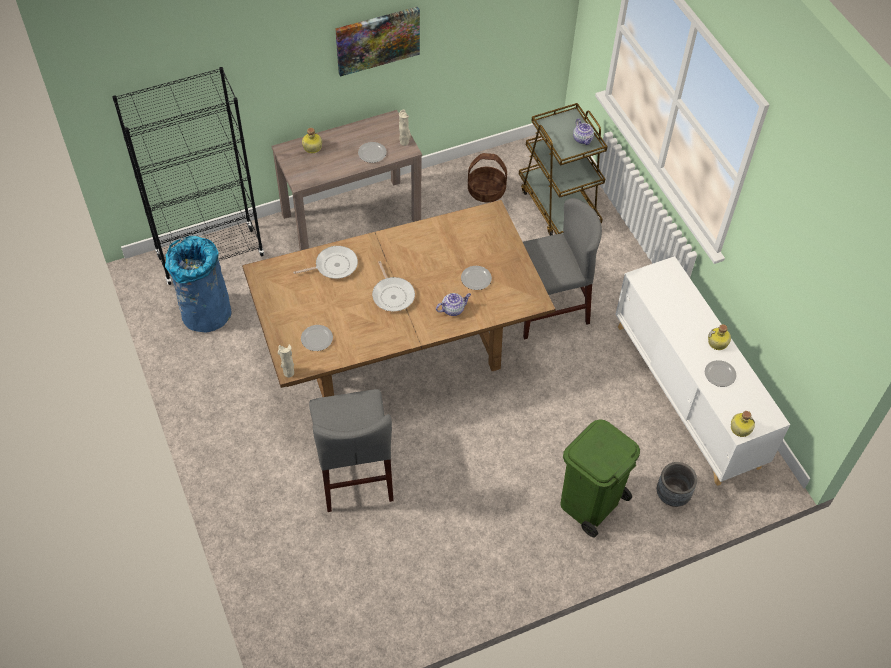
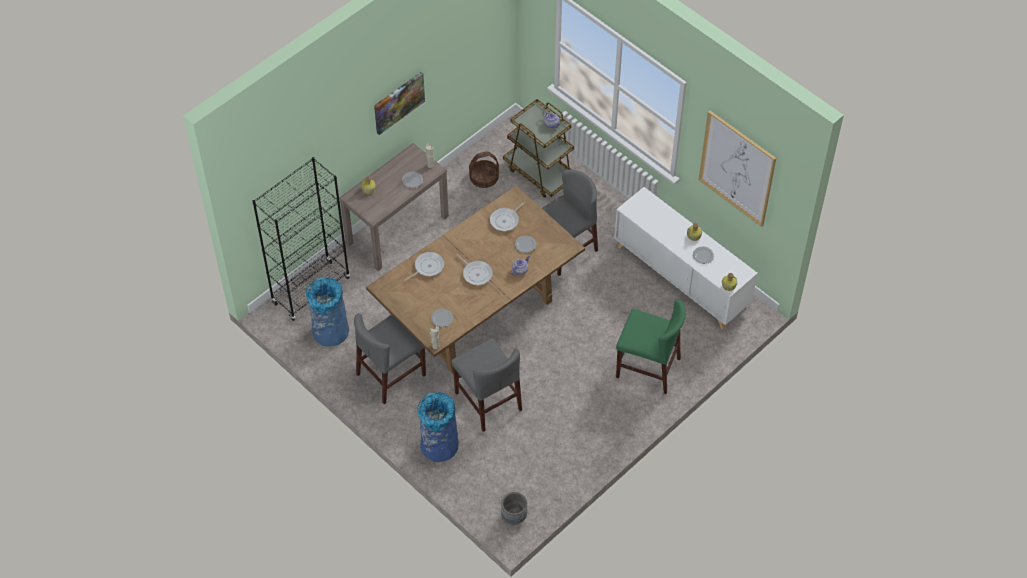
camera: 20 degrees left, 0 degrees up
green trash can [560,419,640,537] -> green chair [616,300,686,394]
grey planter [657,462,697,507] -> grey planter moved to [501,492,527,525]
none -> grey chair [354,313,426,404]
none -> blue trash can [417,392,459,462]
none -> frying pan [490,201,526,231]
none -> picture [699,110,776,227]

